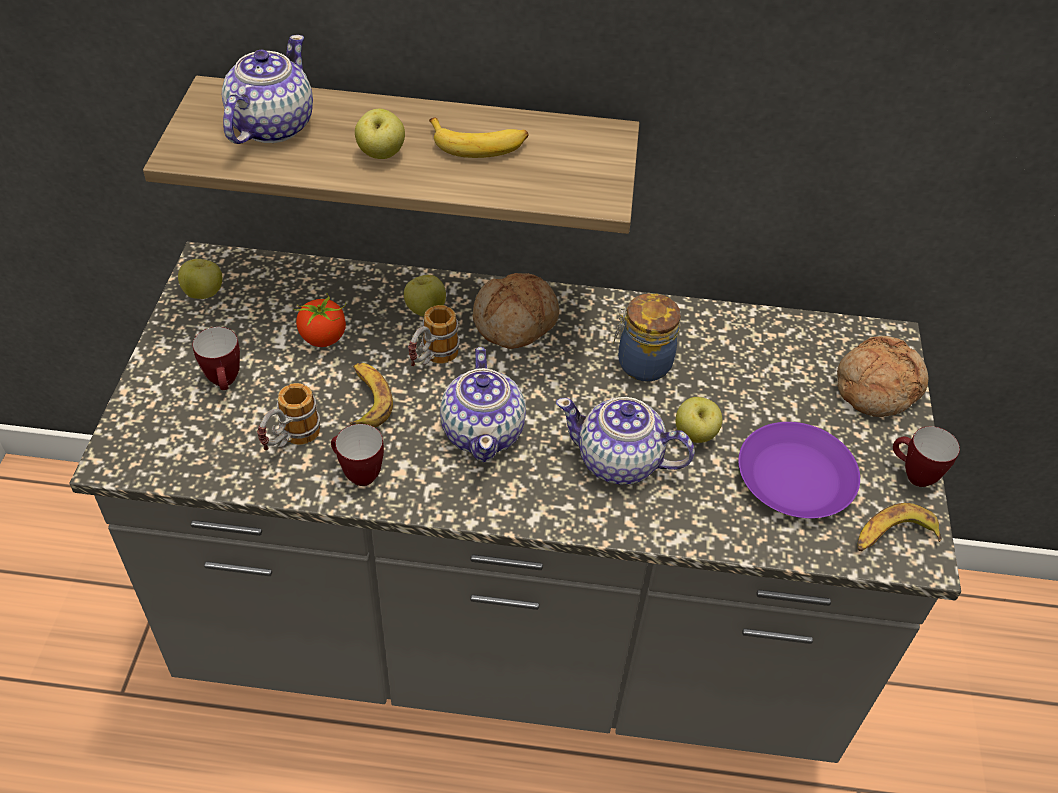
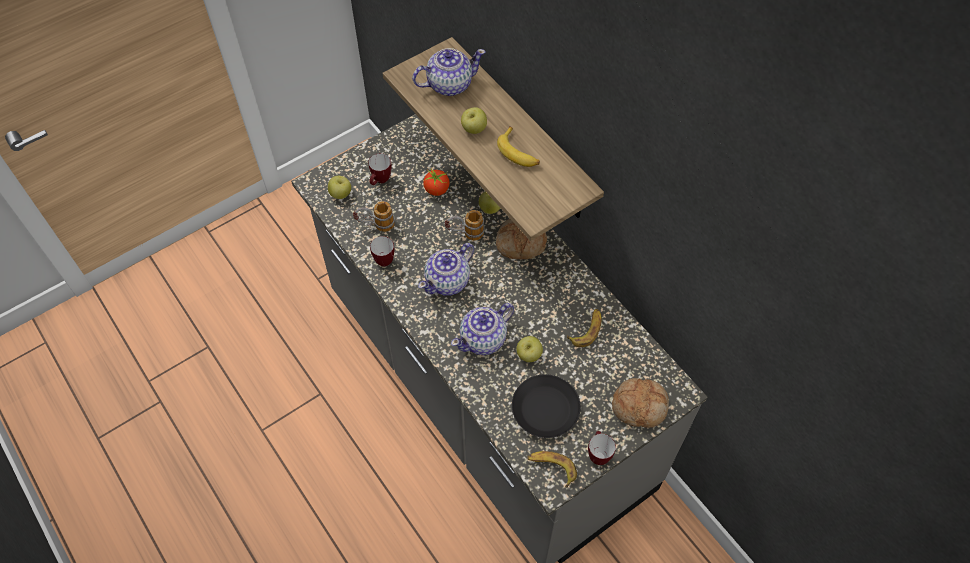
camera: 50 degrees right, 10 degrees up
apple [178,259,222,299] -> apple moved to [328,176,351,199]
banana [349,363,393,427] -> banana moved to [567,309,601,347]
teapot [556,397,695,485] -> teapot turned 105 degrees counterclockwise [451,303,514,355]
jar [613,293,681,381] -> none
purple plate [738,422,860,518] -> black plate [512,374,581,438]

